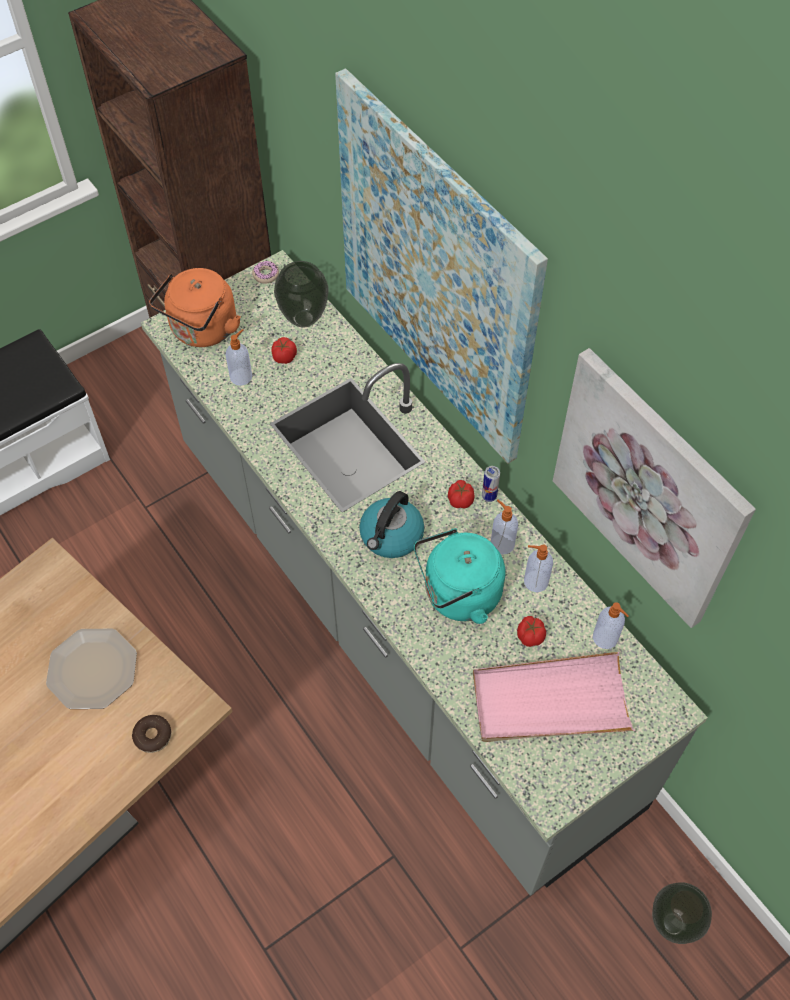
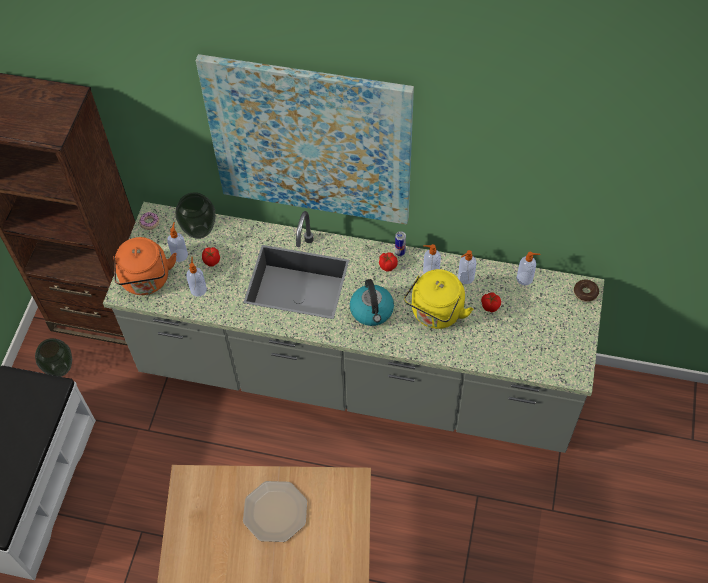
camera: 40 degrees left, 0 degrees up
donut [132,715,172,753] -> donut moved to [574,280,599,302]
turquoise kettle [414,528,505,624] -> yellow kettle [404,269,473,329]
pink tray [473,652,635,742] -> none
picture [553,348,756,628] -> none
vase [652,882,712,944] -> vase moved to [35,338,72,377]
none -> soap dispenser [168,222,188,262]

